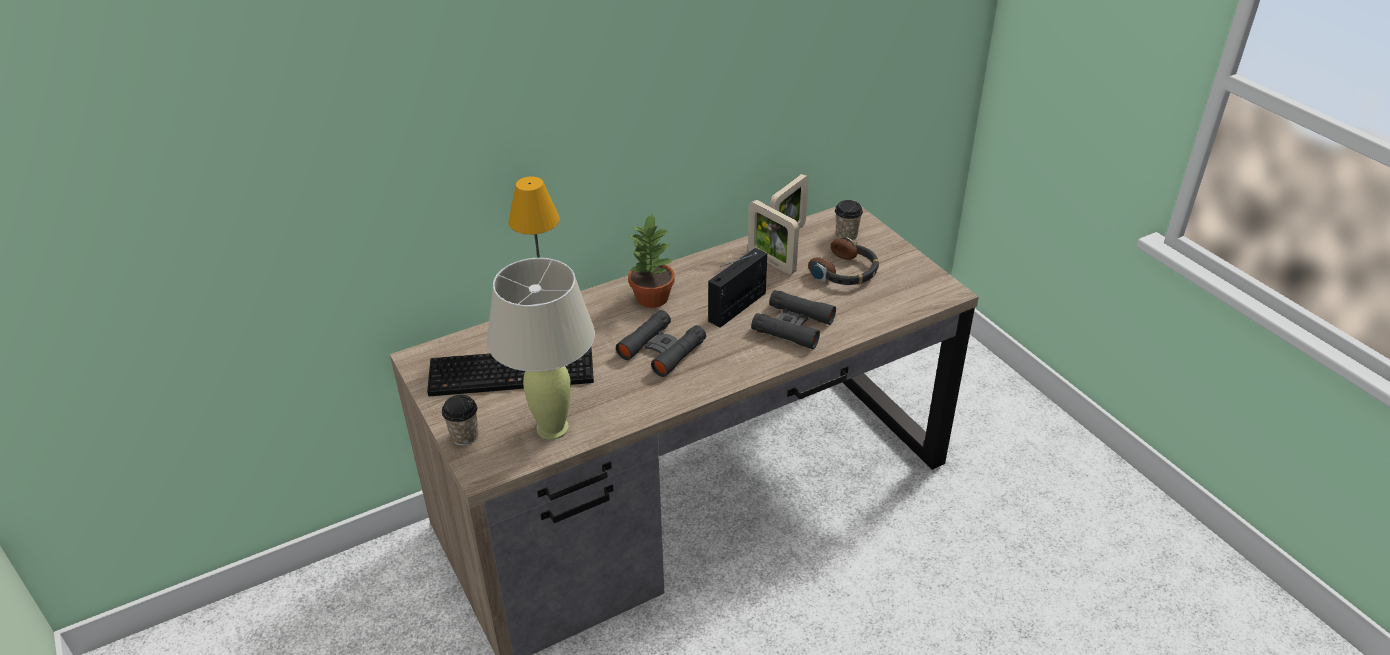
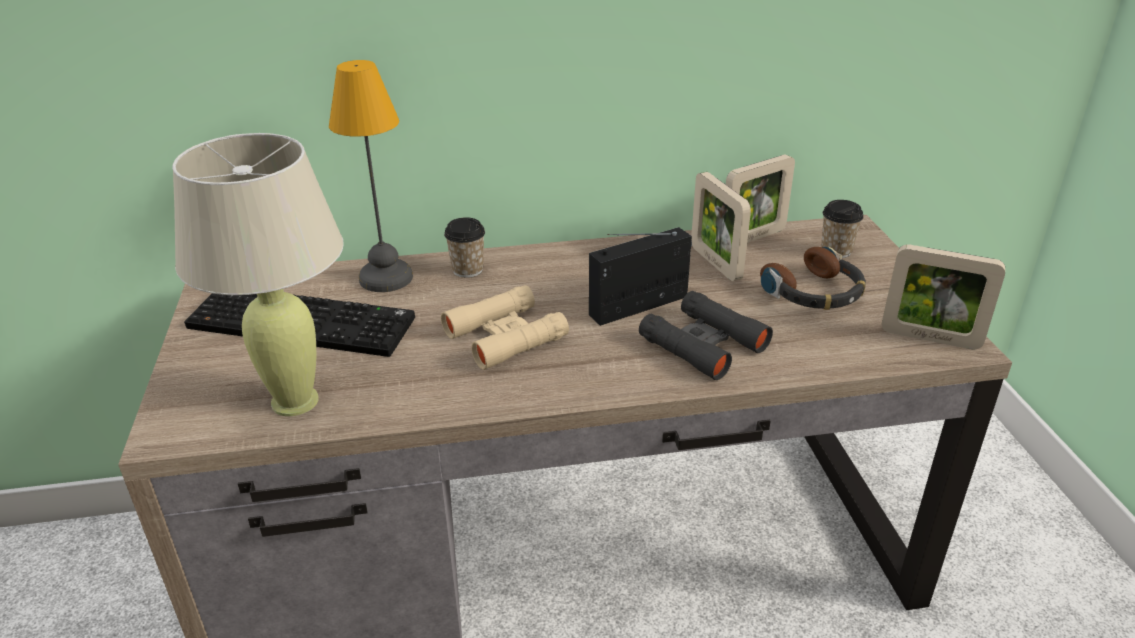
camera: 20 degrees right, 5 degrees down
cup [442,395,478,446] -> cup moved to [444,217,485,278]
black binoculars [616,310,706,377] -> beige binoculars [441,285,569,370]
potted plant [628,213,675,308] -> none
none -> picture frame [882,244,1005,350]

